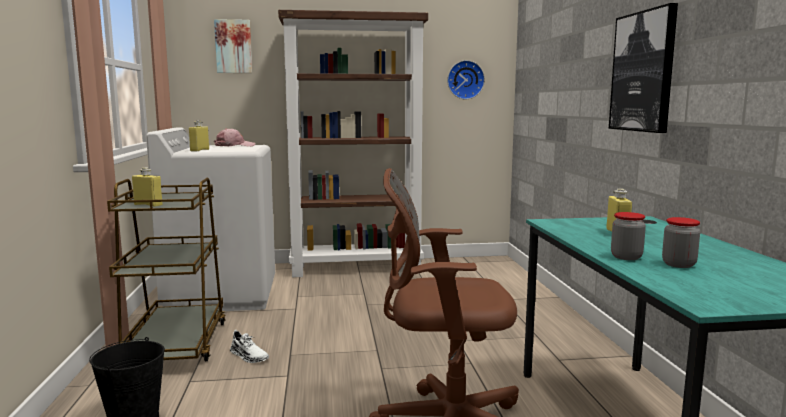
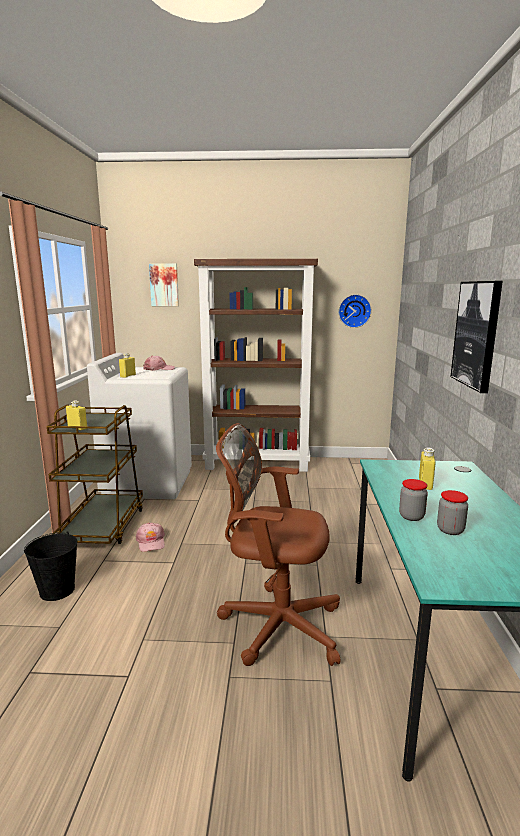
camera: 10 degrees right, 5 degrees up
white shoe [230,330,269,363] -> pink cap [136,523,165,552]

